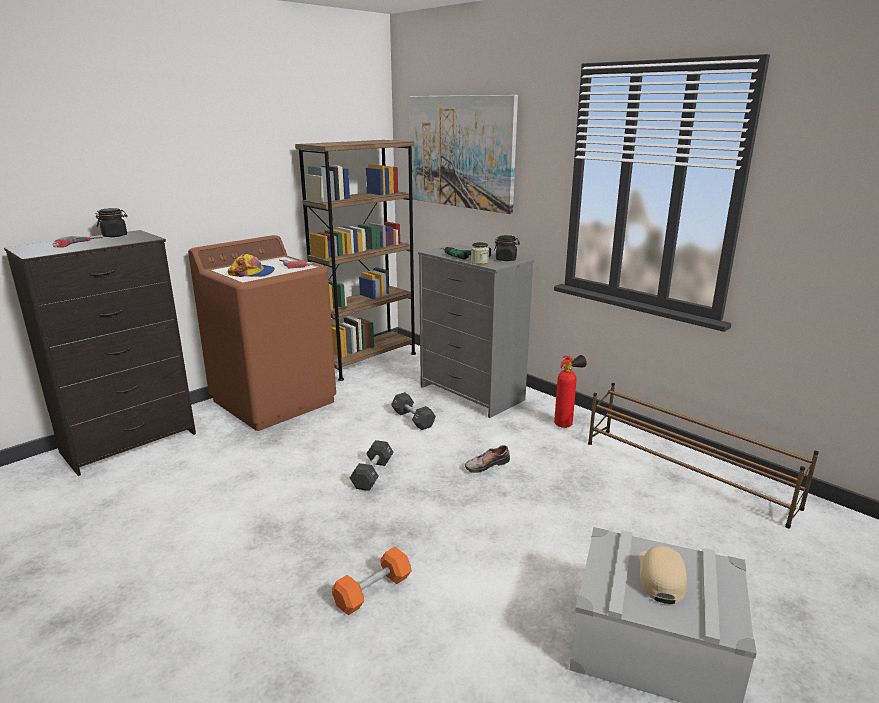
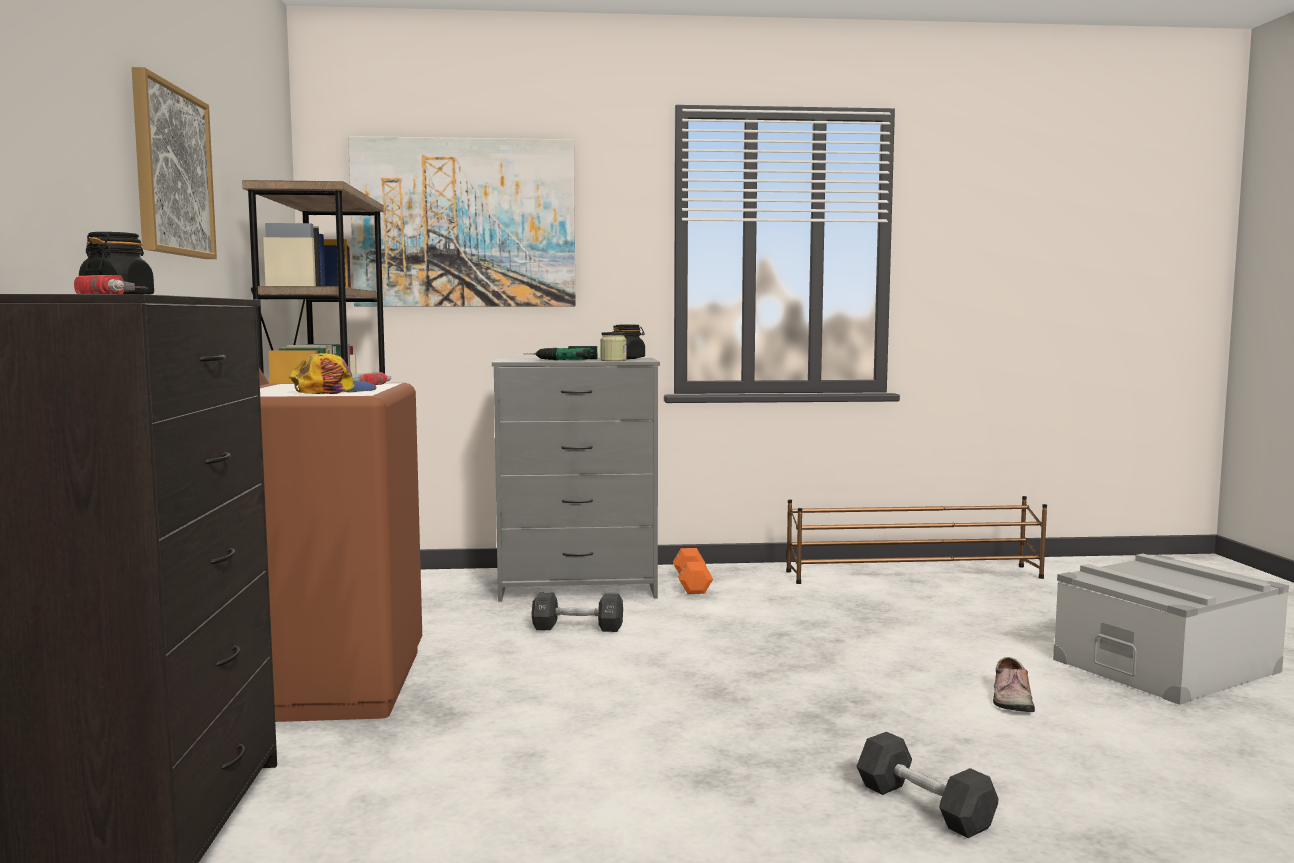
camera: 50 degrees left, 15 degrees down
orange dumbbell [332,547,412,615] -> orange dumbbell moved to [673,548,713,594]
black dumbbell [350,440,394,491] -> black dumbbell moved to [856,732,999,838]
shoe [465,445,510,473] -> shoe moved to [993,657,1035,712]
fire extinguisher [554,355,587,428] -> none
beige cap [639,546,687,604] -> none
none -> picture [132,67,217,259]

